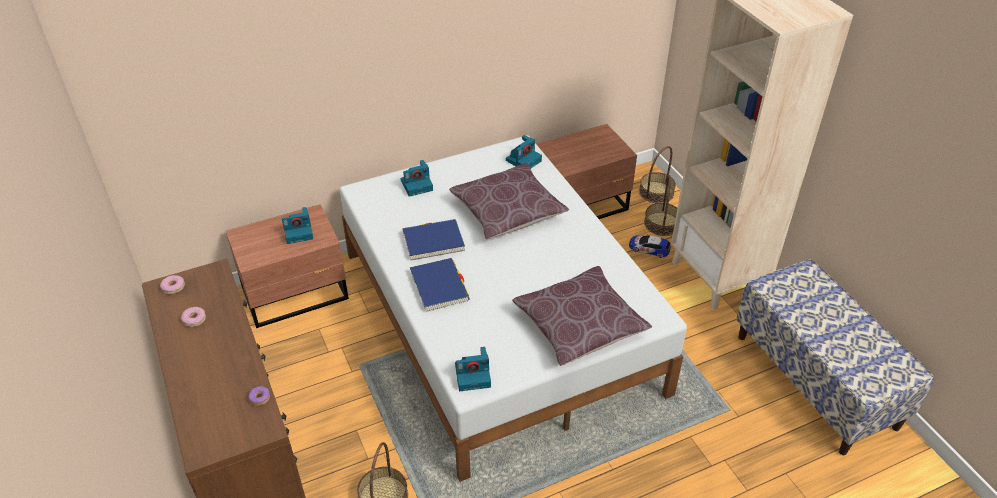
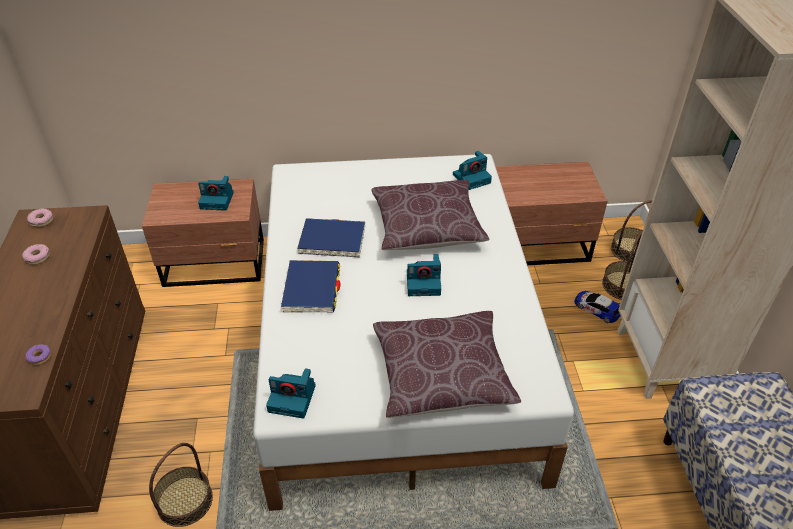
camera: 20 degrees right, 0 degrees up
camera [401,160,433,197] -> camera moved to [407,254,441,296]

